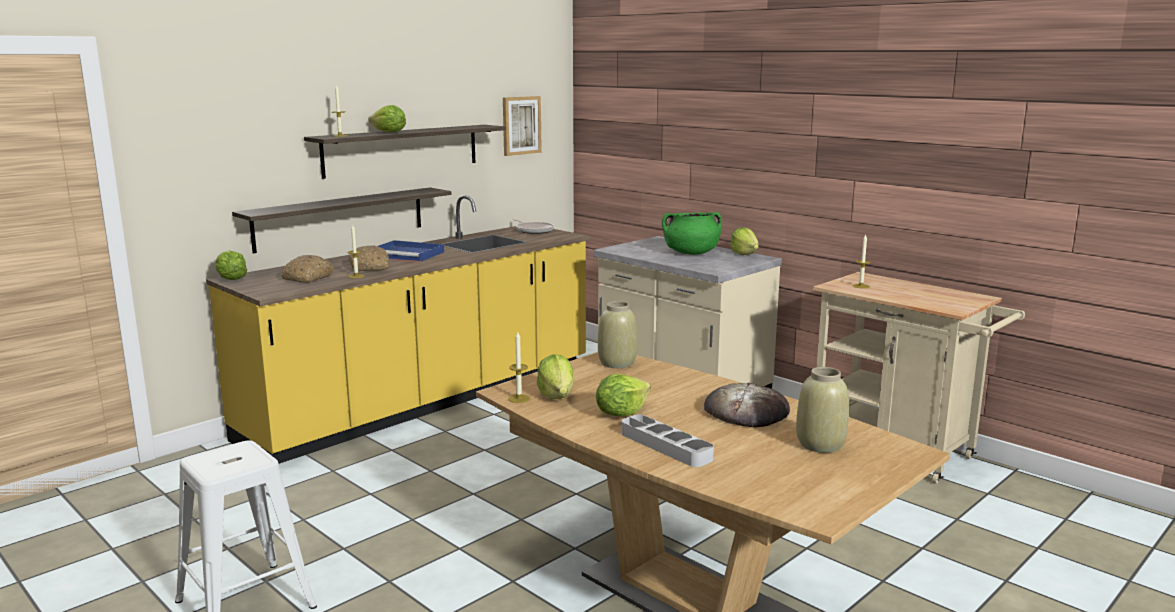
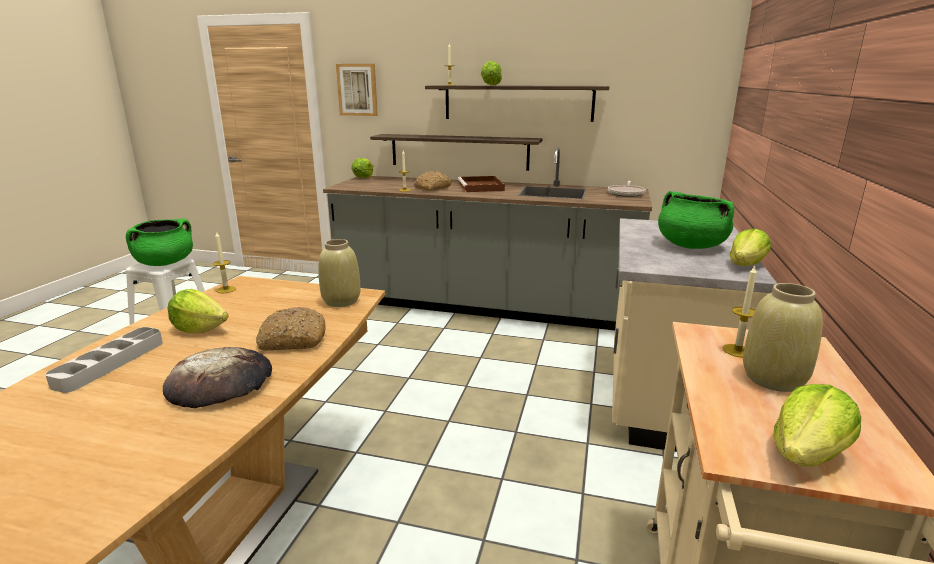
camera: 60 degrees right, 5 degrees up
yellow counter [206,195,591,464] -> grey counter [323,148,652,330]
bread [281,255,334,283] -> bread moved to [256,307,325,351]
blue tray [378,240,444,262] -> brown tray [458,176,505,192]
picture [503,96,542,156] -> picture moved to [336,64,378,116]
lettuce [537,354,575,399] -> lettuce moved to [773,384,861,466]
beige vase [796,367,849,453] -> beige vase moved to [743,283,823,392]
none -> green cooking pot [126,218,193,266]

